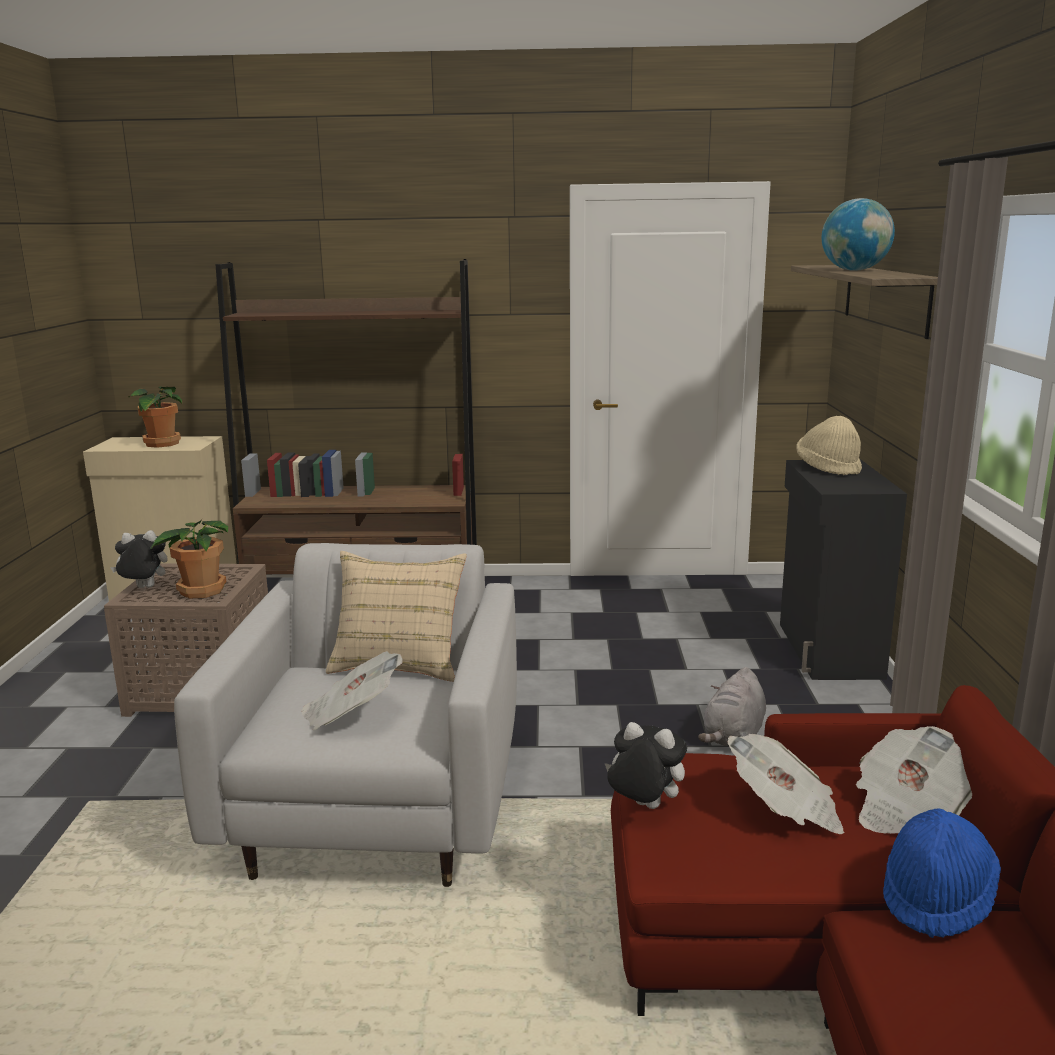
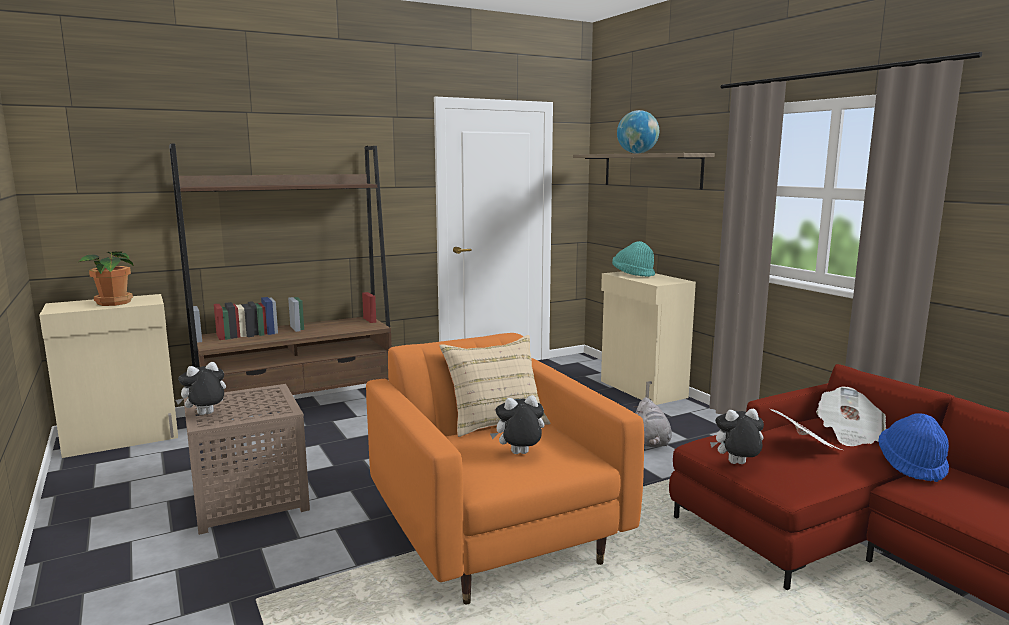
camera: 30 degrees left, 5 degrees down
potted plant [150,517,228,599] -> none
white armchair [174,543,517,887] -> orange armchair [366,333,644,604]
newspaper [301,651,403,730] -> plush toy [490,395,545,454]
black cabinet [780,459,907,680] -> beige cabinet [601,271,696,405]
beige hat [796,416,862,475] -> turquoise hat [612,241,655,277]

